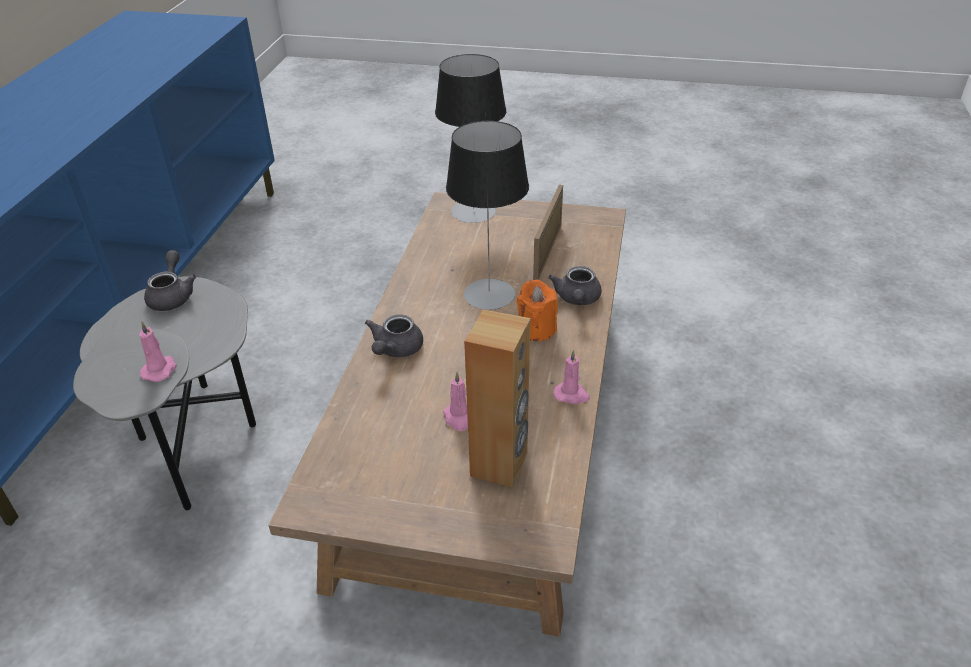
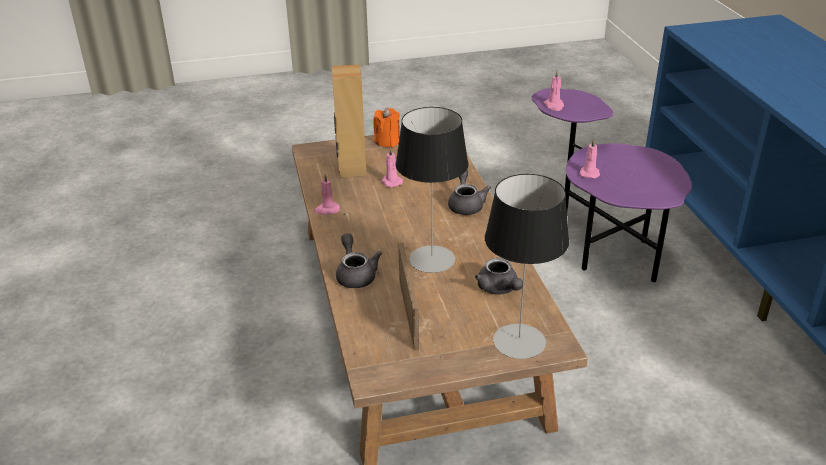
camera: 155 degrees right, 5 degrees down
grey side table [73,276,256,510] -> purple side table [532,88,692,282]
grey teapot [144,250,196,311] -> grey teapot moved to [475,258,523,295]
orange candle [517,280,558,341] -> orange candle moved to [373,108,400,147]
none -> pink candle [579,138,600,178]

